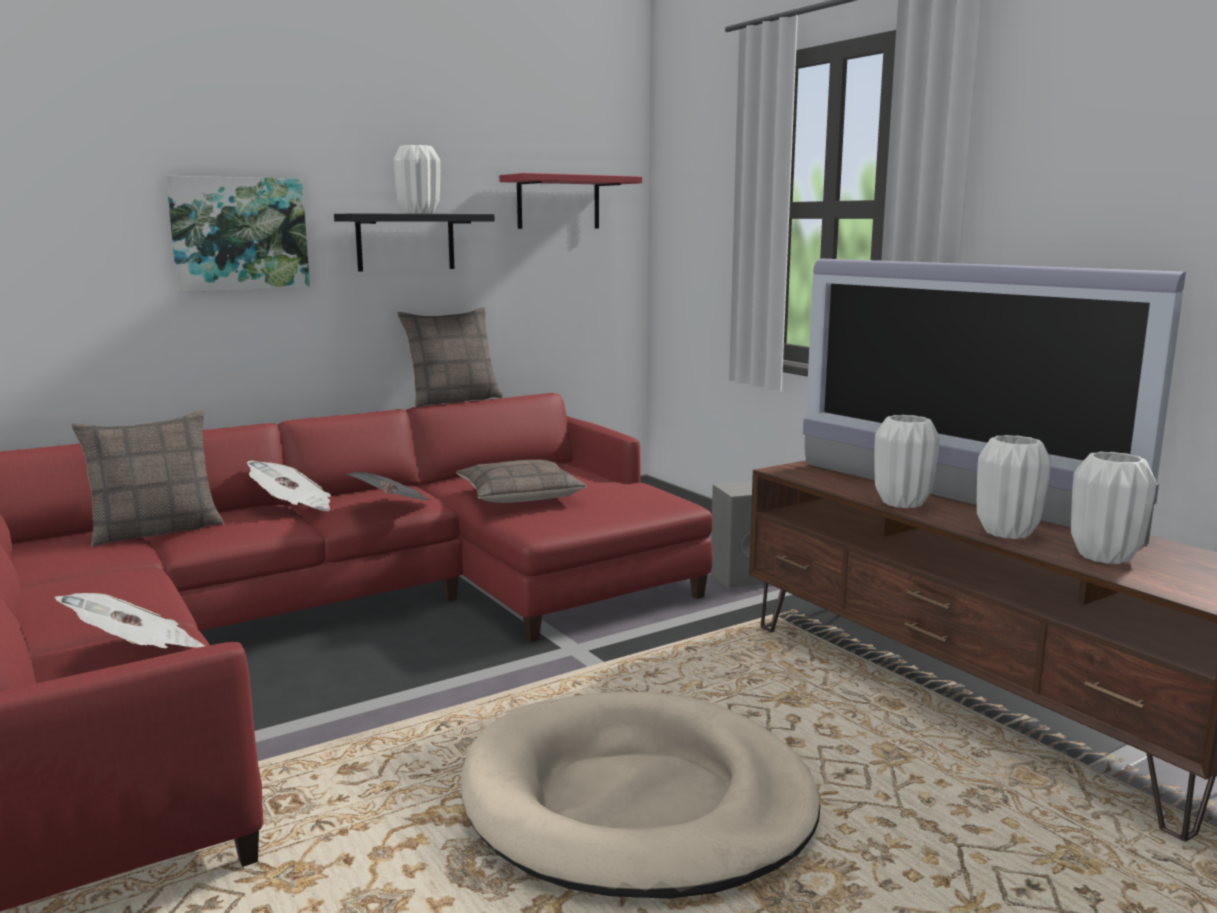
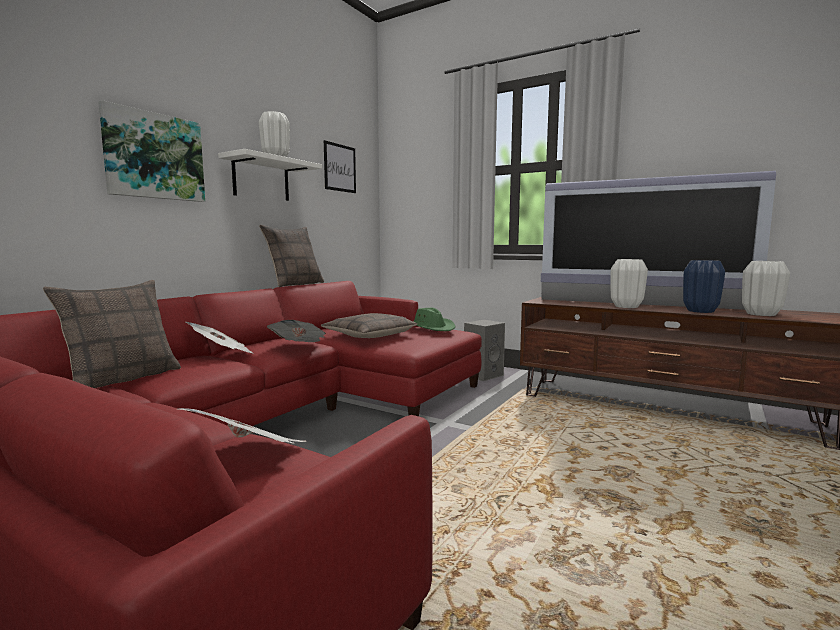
camera: 25 degrees left, 5 degrees down
black shelf [334,213,495,272] -> white shelf [218,149,322,201]
beige dog bed [461,691,820,899] -> none
red shelf [499,173,642,229] -> picture [324,140,356,193]
white vase [977,435,1052,539] -> blue vase [683,260,725,313]
none -> green hat [414,308,455,331]

